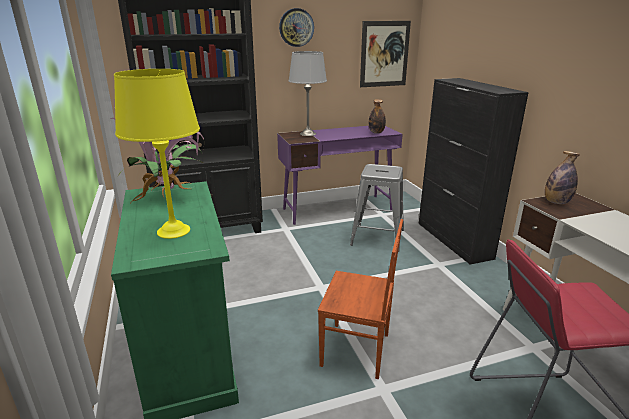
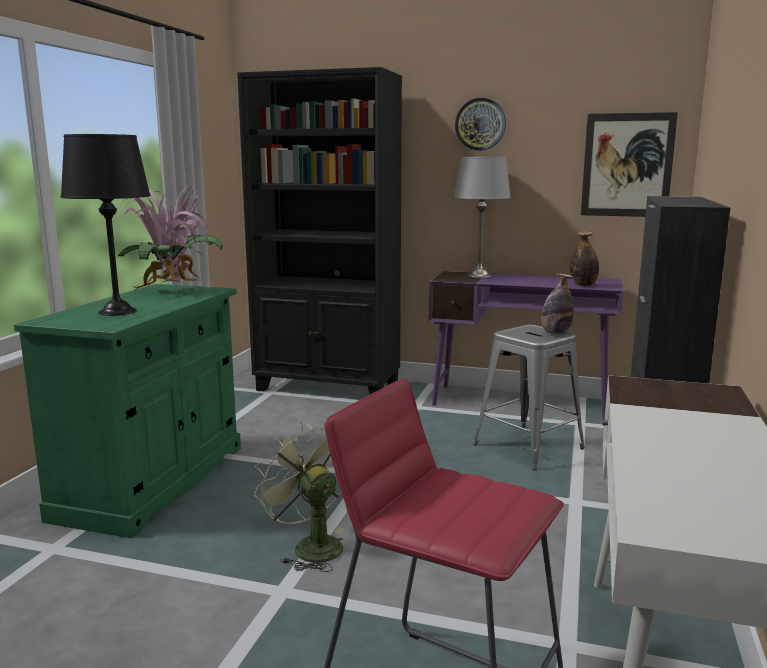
camera: 35 degrees right, 10 degrees down
yellow table lamp [114,69,200,239] -> black table lamp [61,134,151,316]
brown chair [318,219,403,379] -> green fan [254,421,344,572]
bottle [545,151,580,204] -> bottle moved to [541,273,574,335]

